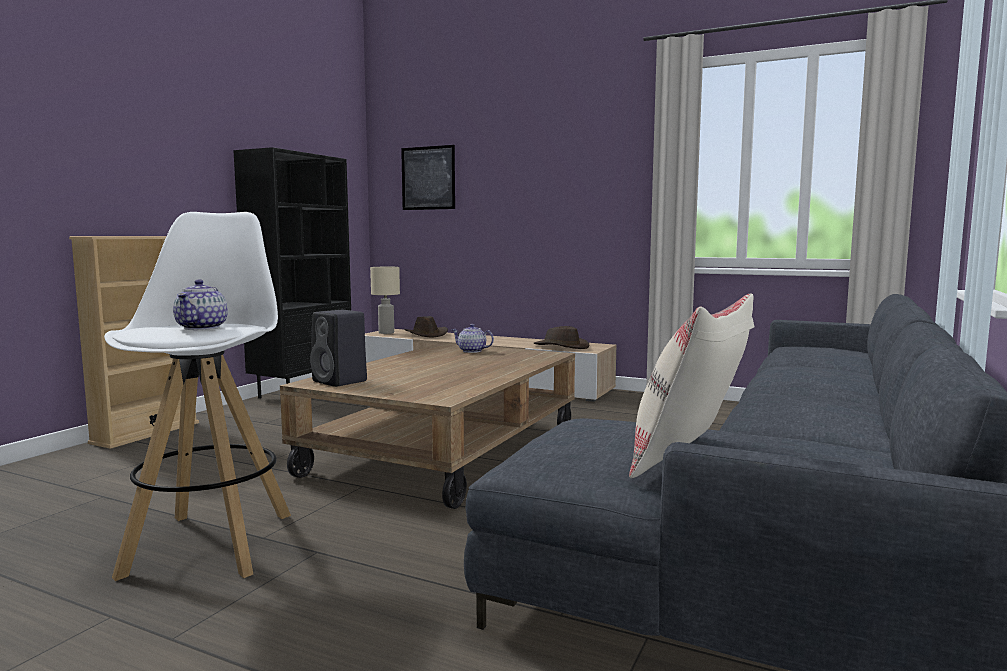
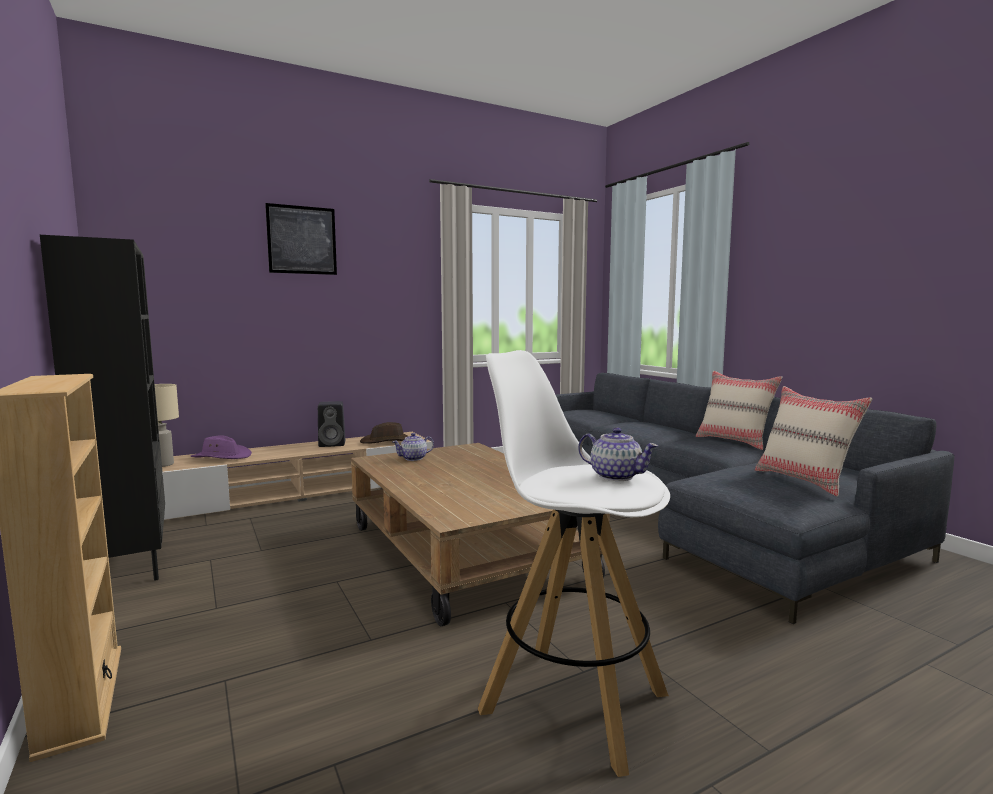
camera: 55 degrees left, 0 degrees up
black speaker [310,310,367,387] -> black speaker moved to [318,401,345,447]
picture [401,145,455,210] -> picture moved to [265,203,337,275]
brown hat [404,316,448,337] -> purple hat [191,435,252,459]
none -> beige pillow [696,371,782,450]

